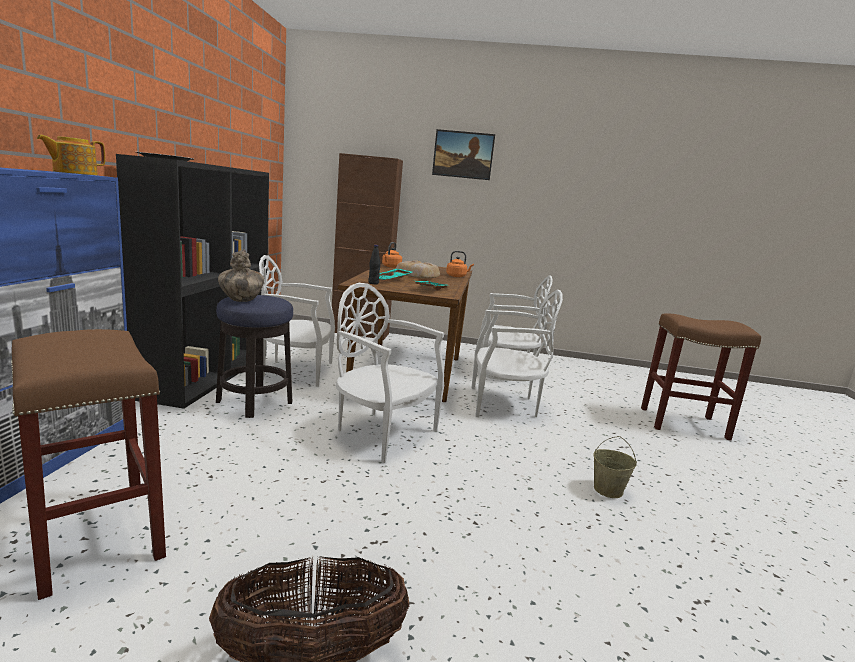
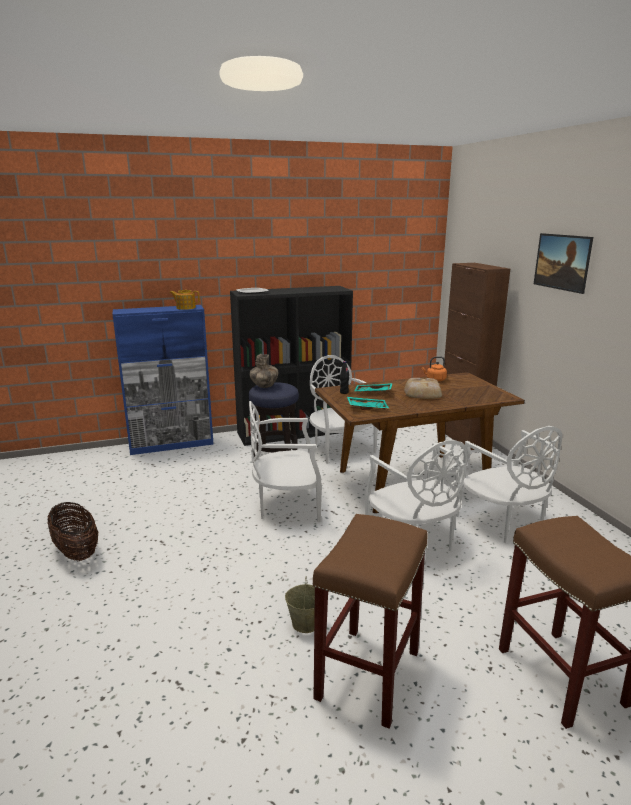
camera: 65 degrees right, 5 degrees up
brown stool [11,329,166,600] -> brown stool moved to [313,514,428,729]
white chair [336,283,444,463] -> white chair turned 105 degrees counterclockwise [249,401,322,522]
orange kettle [446,251,474,277] -> none

